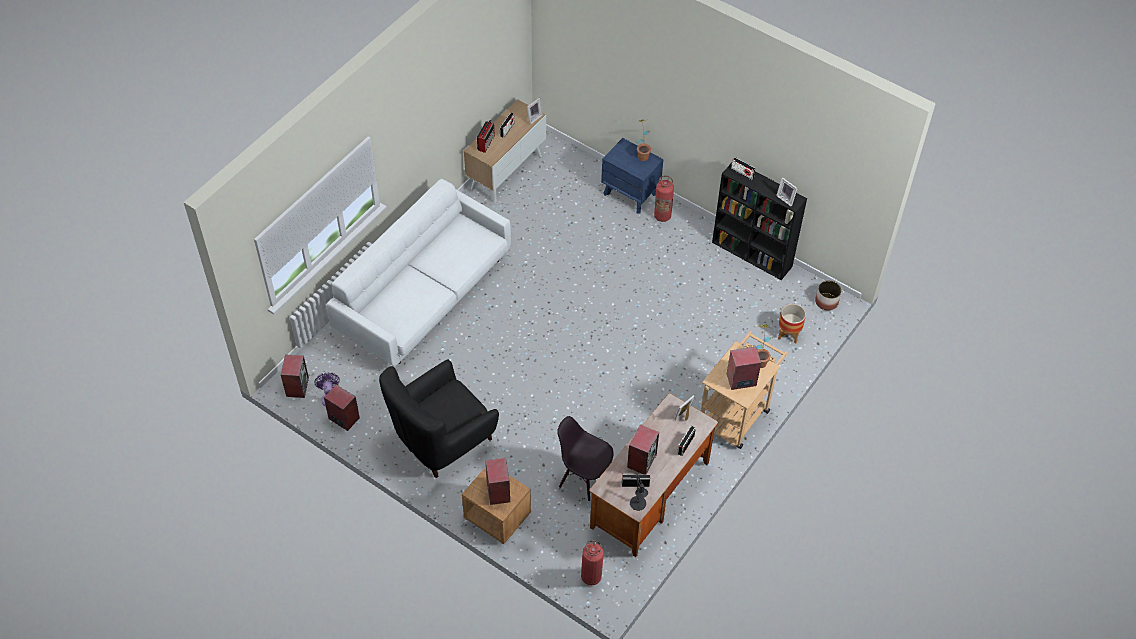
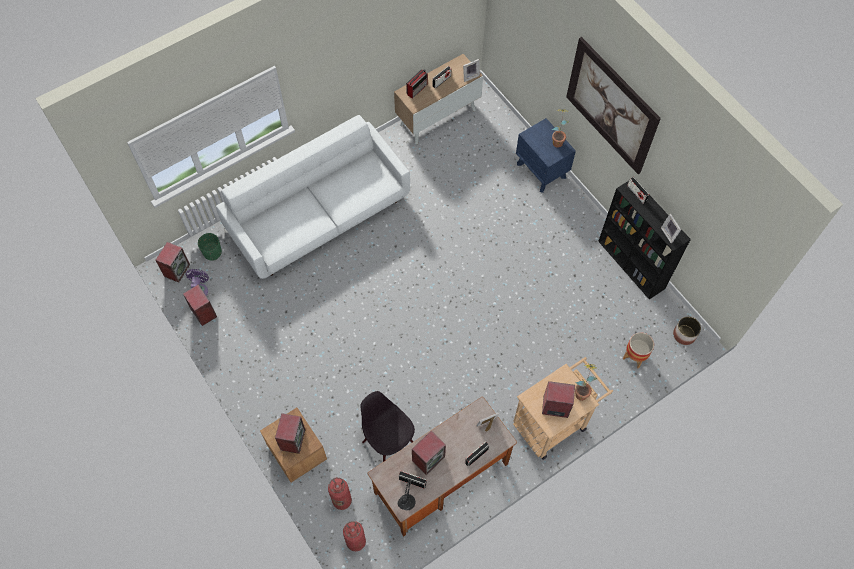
camera: 20 degrees right, 10 degrees up
black armchair [379,359,499,478] -> none
fire extinguisher [654,176,674,222] -> fire extinguisher moved to [328,477,352,510]
none -> green planter [198,233,222,261]
none -> picture [566,37,661,174]

